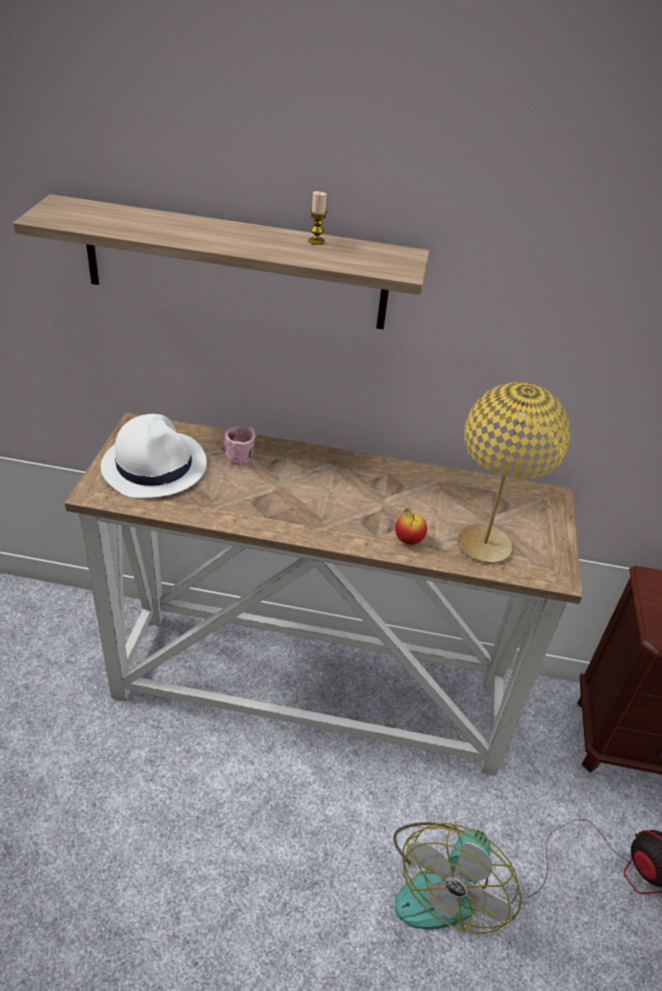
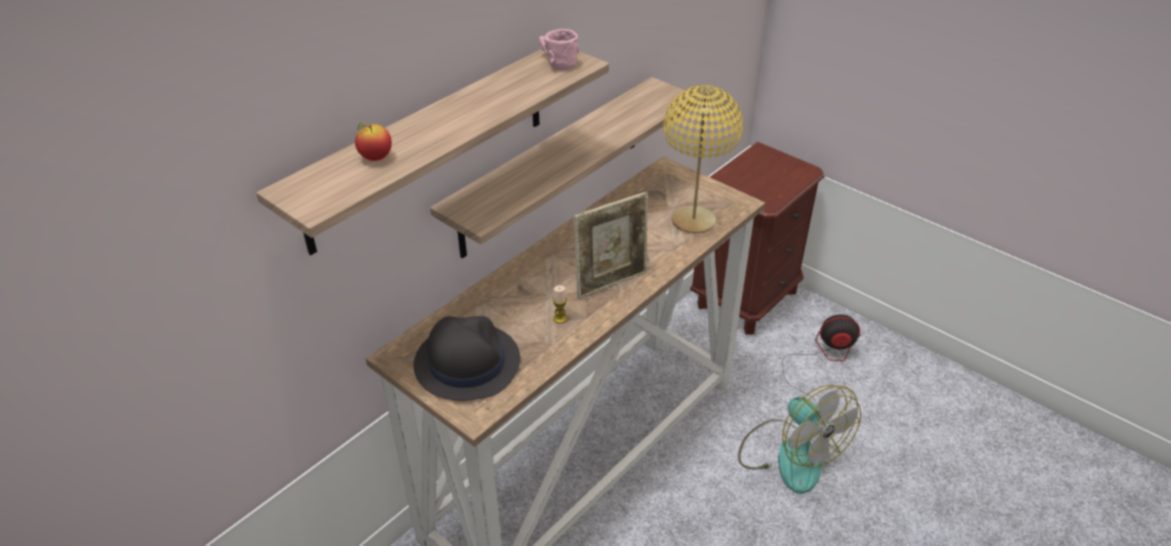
camera: 55 degrees left, 0 degrees up
white hat [101,414,207,498] -> black hat [413,316,520,401]
pink mug [221,426,255,466] -> pink mug moved to [538,29,579,70]
candle [308,191,327,245] -> candle moved to [553,285,567,323]
apple [395,509,427,545] -> apple moved to [355,123,392,161]
none -> shelf [430,77,700,258]
none -> picture frame [574,192,648,299]

